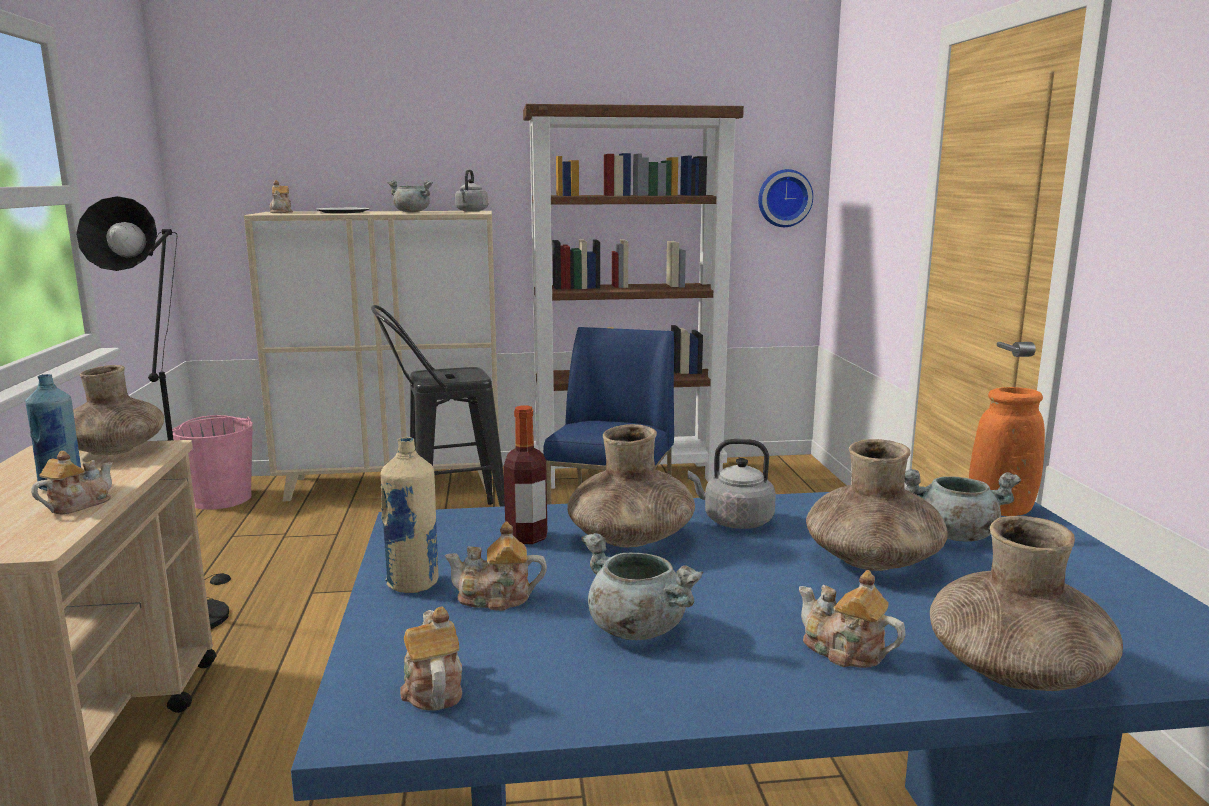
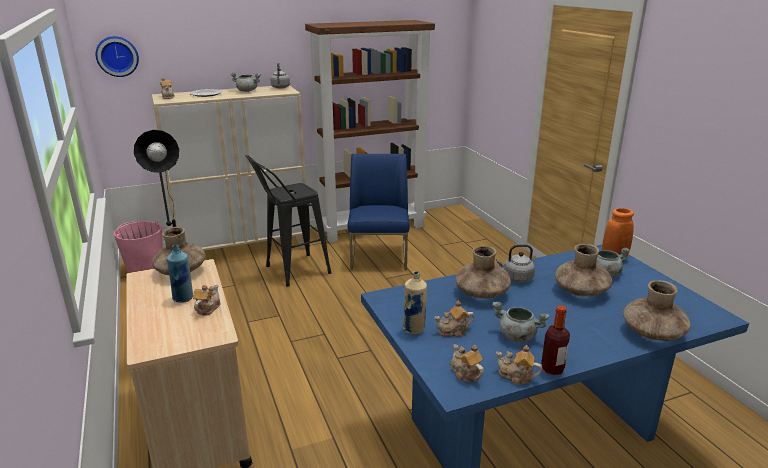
camera: 15 degrees left, 10 degrees up
bottle [503,406,547,544] -> bottle moved to [541,305,570,375]
wall clock [758,169,813,227] -> wall clock moved to [96,36,139,77]
teapot [799,570,906,668] -> teapot moved to [496,345,542,385]

